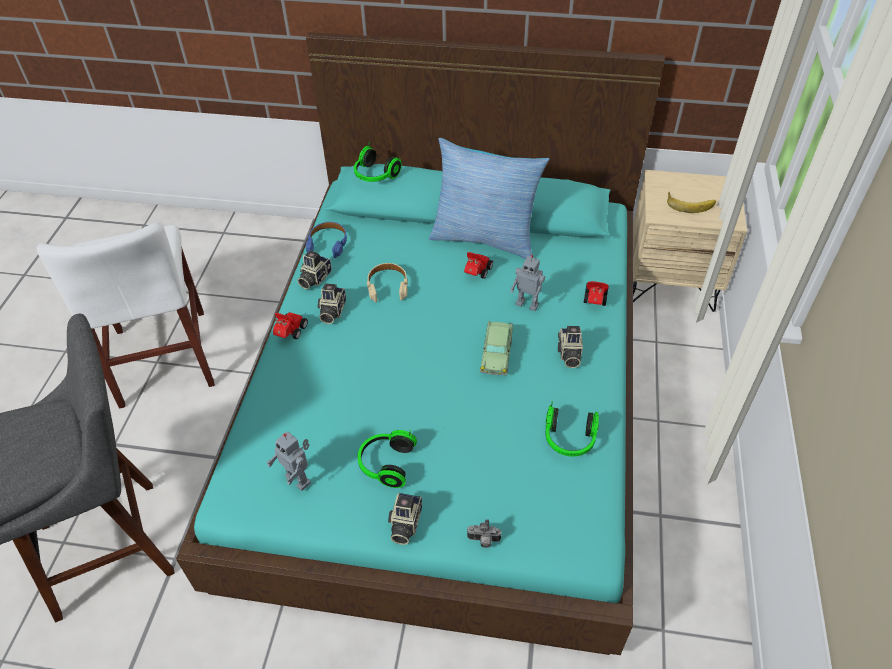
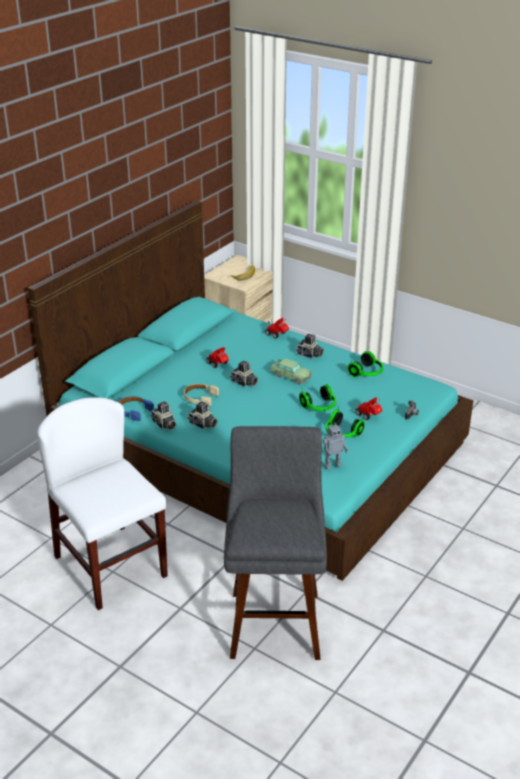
camera: 65 degrees left, 15 degrees down
white chair [37,223,215,408] -> white chair turned 135 degrees counterclockwise [37,397,168,610]
toy car [273,312,308,339] -> toy car moved to [355,397,383,420]
headphones [354,146,402,182] -> headphones moved to [299,384,336,411]
camera [388,493,422,545] -> camera moved to [230,361,258,387]
pillow [429,138,549,259] -> none
toy robot [510,255,545,311] -> none

